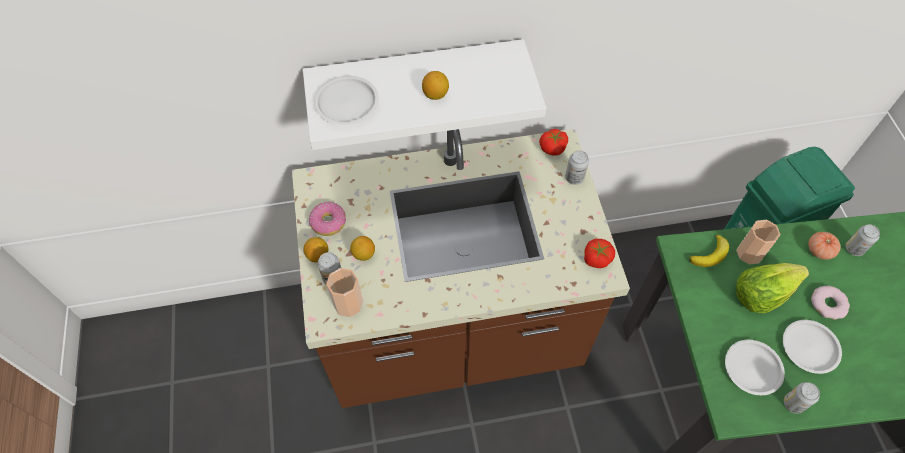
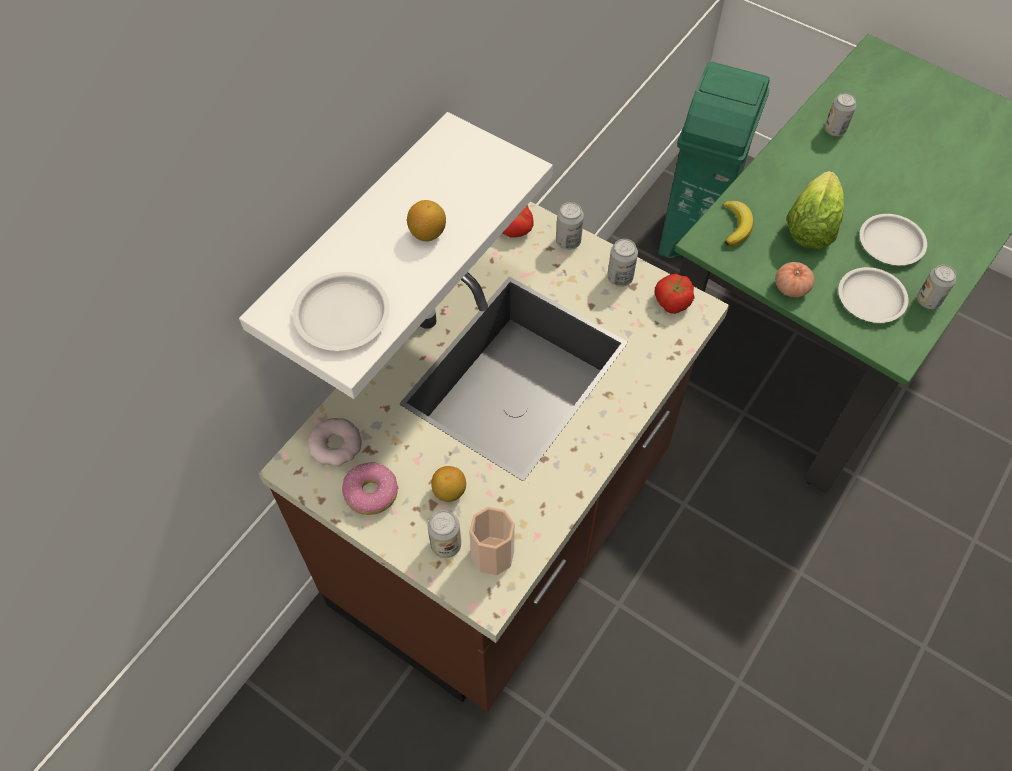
camera: 45 degrees left, 0 degrees up
lemon [303,237,328,262] -> none
cup [736,220,780,264] -> none
tomato [808,232,841,260] -> tomato moved to [775,262,814,297]
donut [811,286,850,320] -> donut moved to [308,418,362,467]
none -> can [607,239,638,287]

